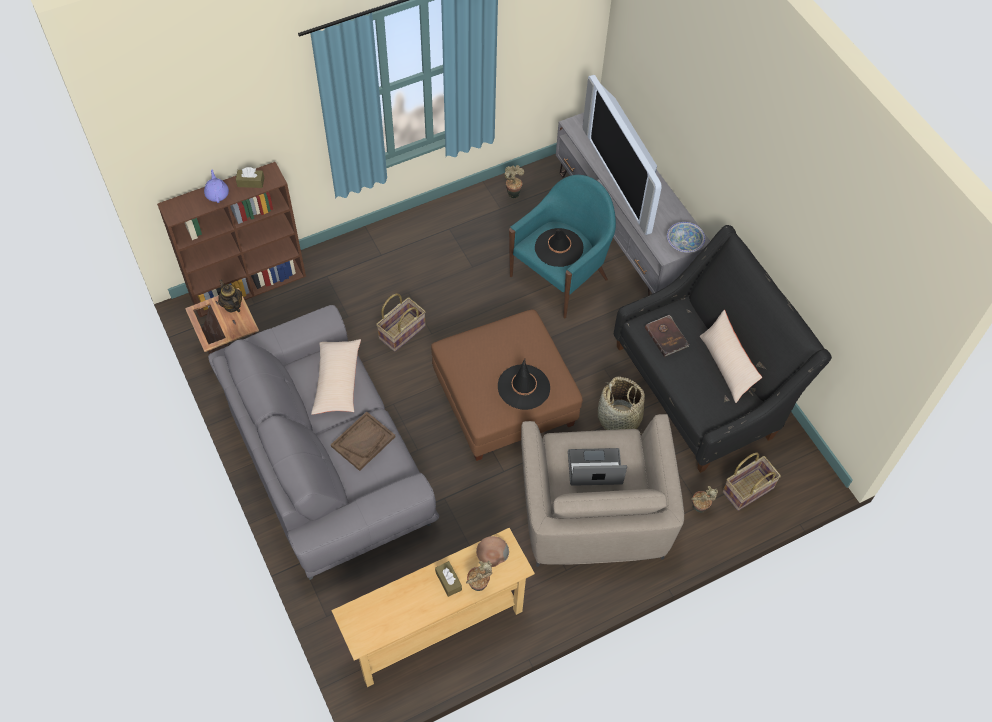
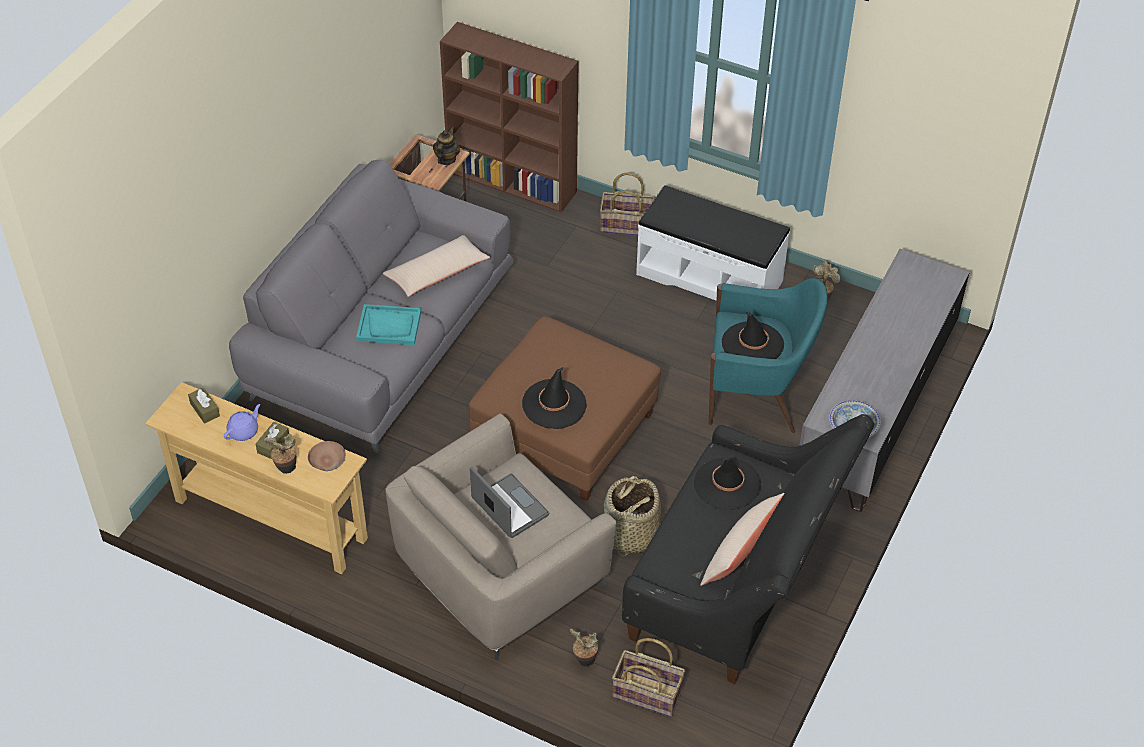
camera: 55 degrees right, 10 degrees down
purple teapot [204,170,229,203] -> purple teapot moved to [224,404,260,441]
brown tissue box [236,167,264,188] -> brown tissue box moved to [188,387,220,423]
brown tray [331,411,395,471] -> turquoise tray [356,304,421,345]
basket [376,293,426,352] -> basket moved to [600,172,655,236]
television [582,75,662,235] -> none
brown book [645,315,689,357] -> black hat [694,457,761,510]
none -> white bench [636,185,790,301]

